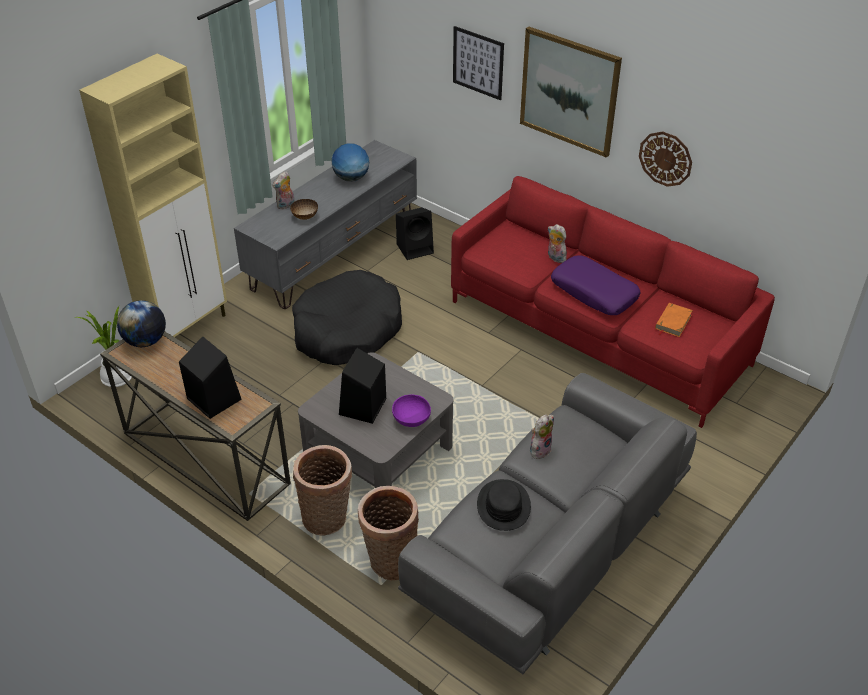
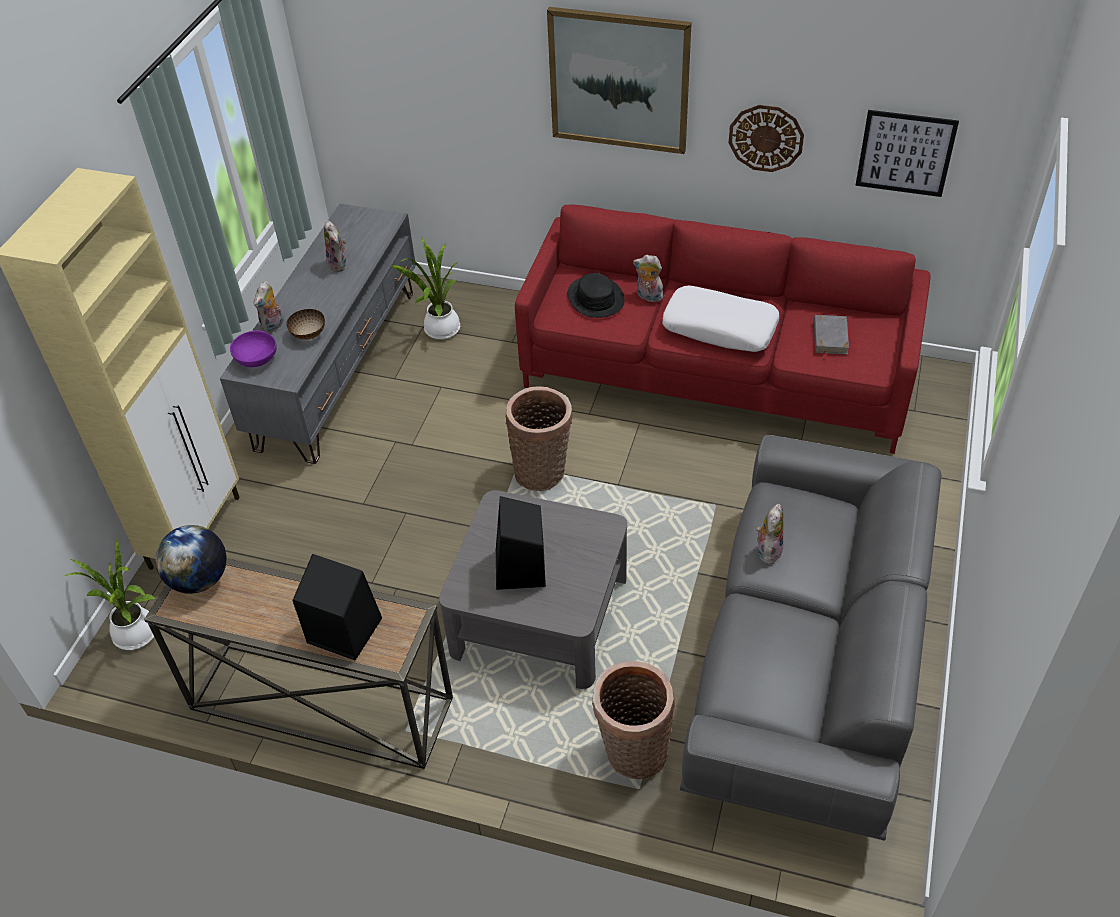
camera: 20 degrees left, 5 degrees up
black dog bed [292,270,402,365] -> none
basket [293,445,352,536] -> basket moved to [505,386,572,491]
globe [331,143,369,182] -> plush toy [324,220,346,272]
purple bowl [392,394,431,427] -> purple bowl moved to [230,331,277,367]
black speaker [396,207,434,260] -> potted plant [391,237,460,340]
picture [453,26,504,100] -> picture moved to [855,110,959,197]
black hat [477,479,531,531] -> black hat moved to [568,273,625,318]
purple pillow [551,255,641,315] -> white pillow [662,285,779,352]
orange book [655,303,693,337] -> grey book [814,315,849,359]

